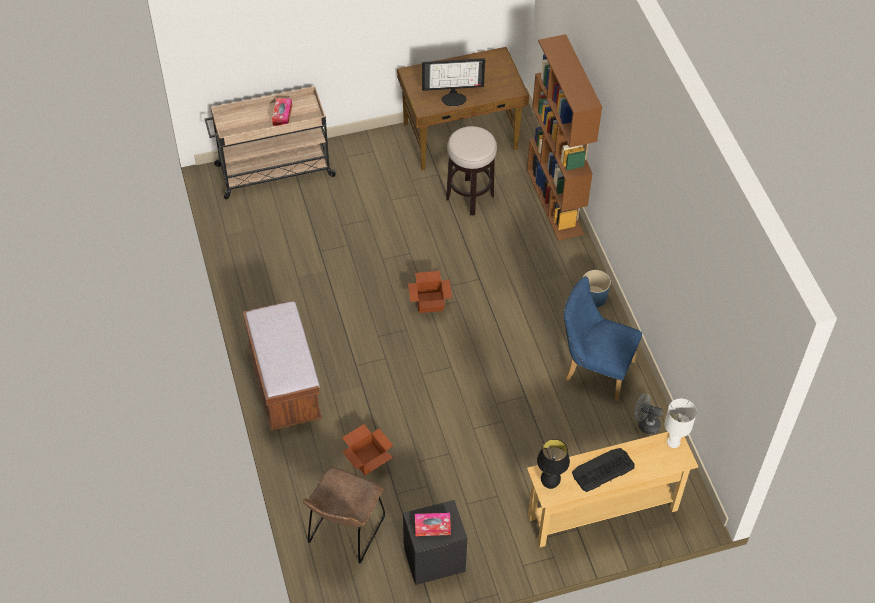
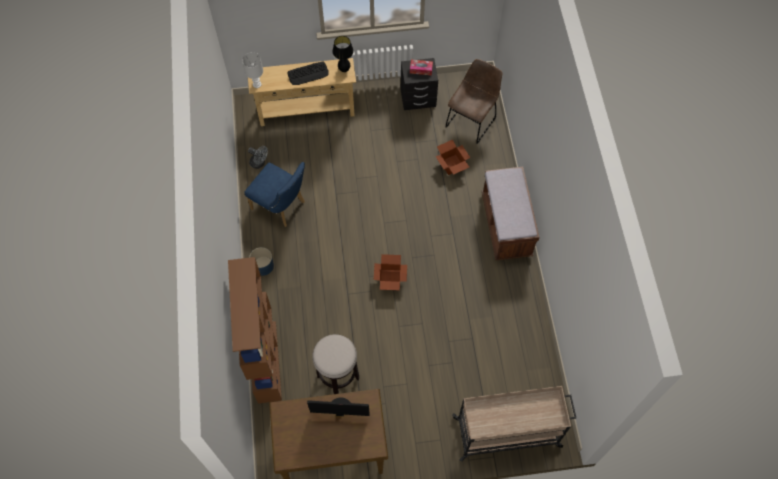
camera: 170 degrees left, 10 degrees up
tissue box [272,98,292,126] -> none

